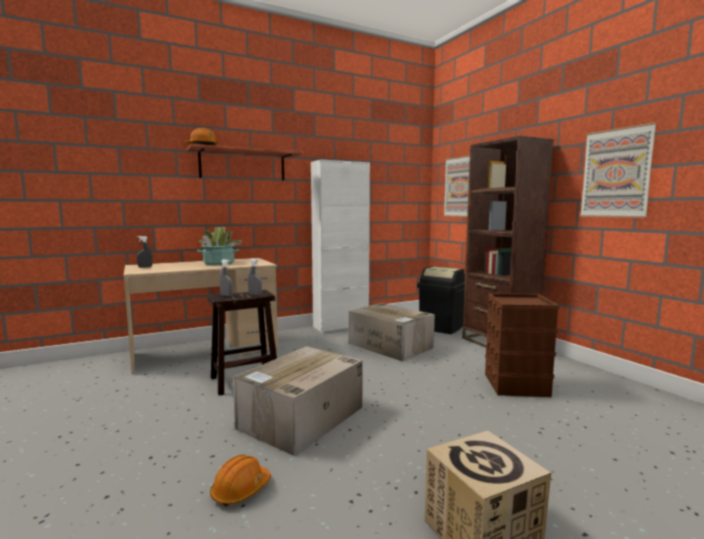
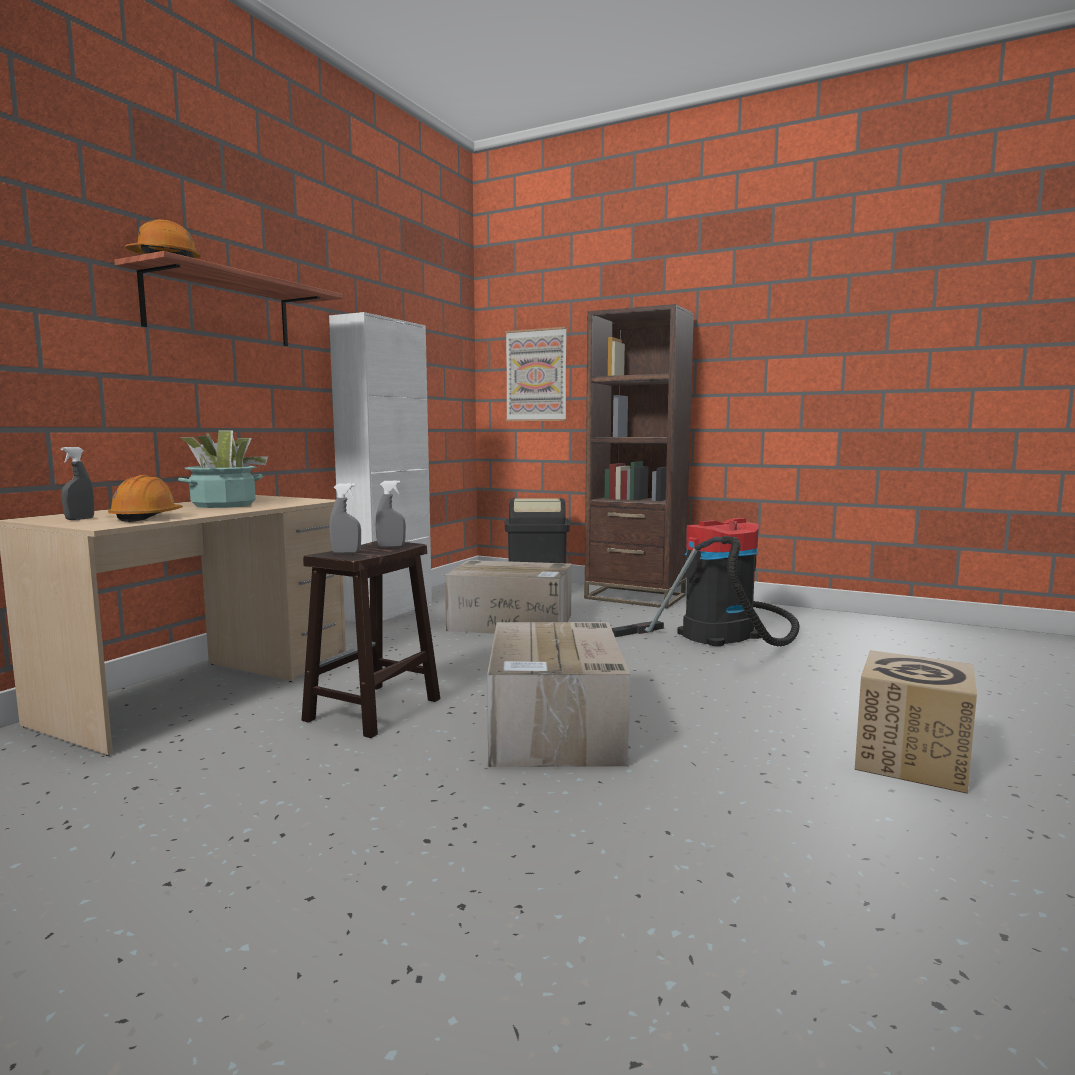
camera: 35 degrees left, 0 degrees up
orange hard hat [210,455,271,506] -> orange hard hat moved to [108,475,183,522]
brown storage box [485,293,560,397] -> vacuum cleaner [612,518,799,647]
picture [580,122,657,218] -> none

